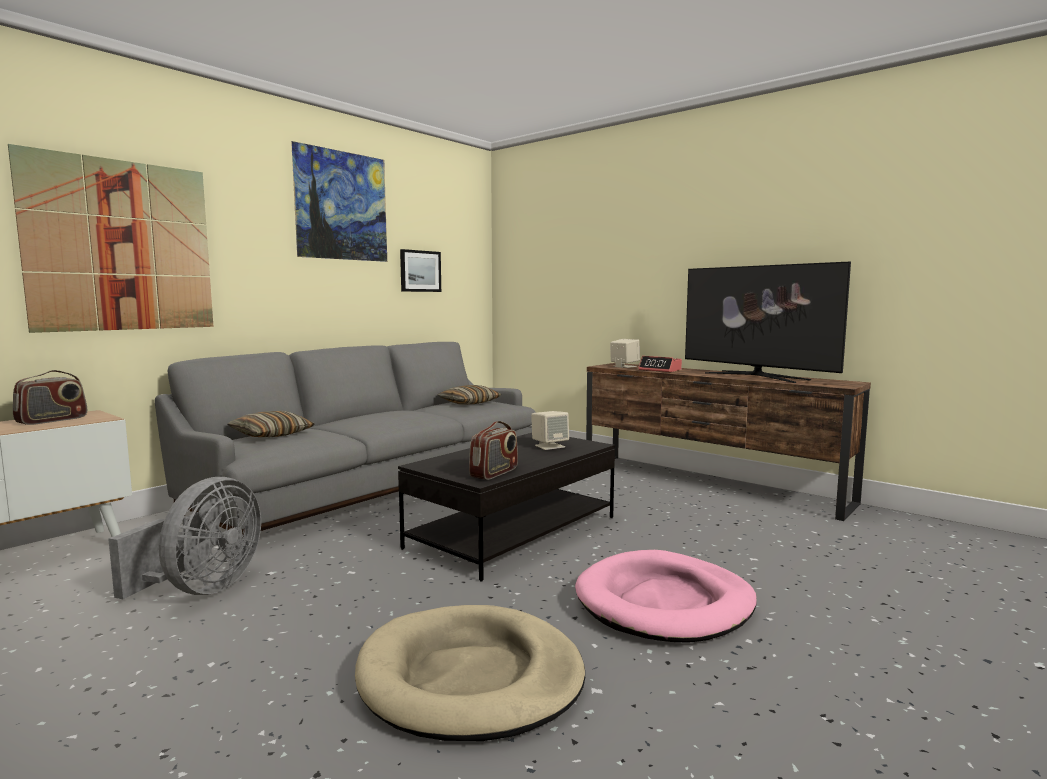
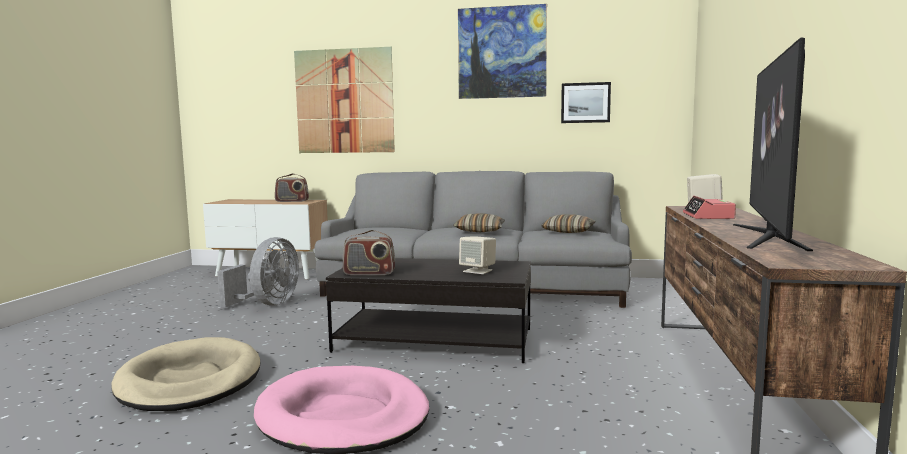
camera: 60 degrees right, 0 degrees up
grey fan [108,477,261,599] -> grey fan turned 60 degrees counterclockwise [217,237,299,307]
pillow [227,411,315,437] -> pillow moved to [453,213,505,232]

